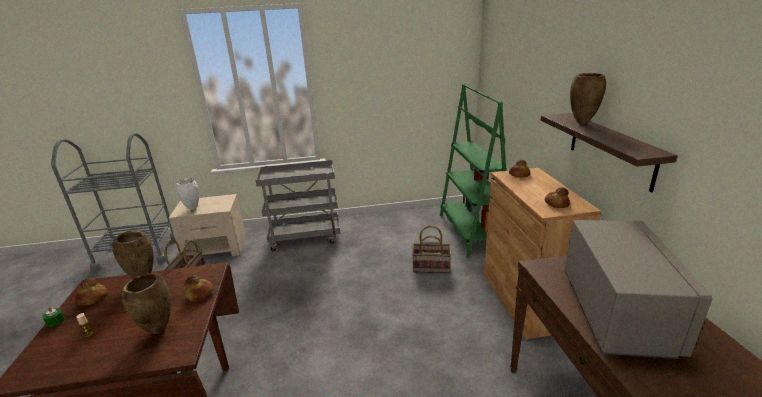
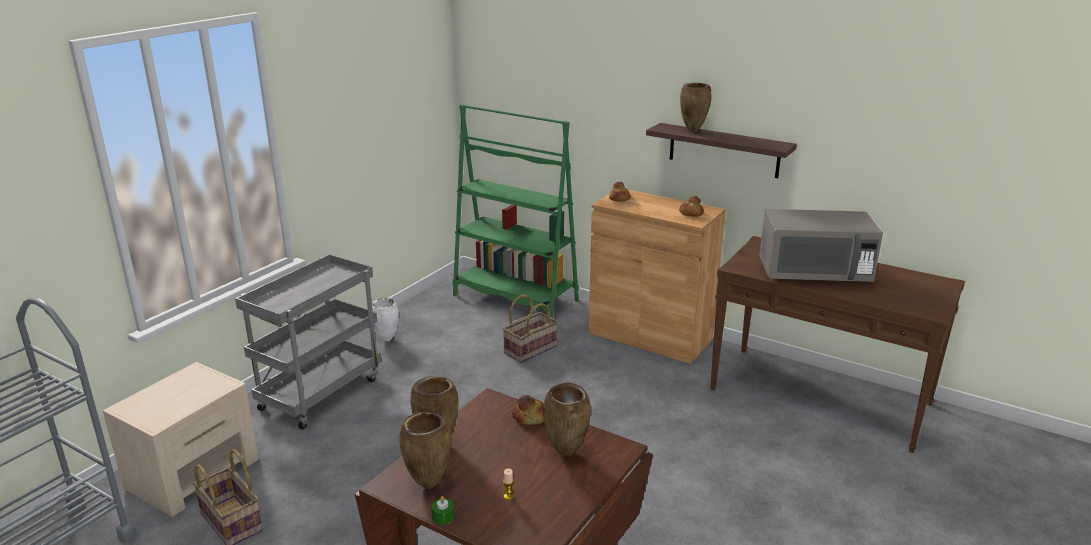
camera: 50 degrees left, 0 degrees up
bread [74,278,108,305] -> brown vase [399,412,451,489]
white vase [176,178,199,210] -> white vase moved to [372,298,399,342]
grey microwave [564,220,712,359] -> grey microwave turned 135 degrees clockwise [759,209,883,282]

